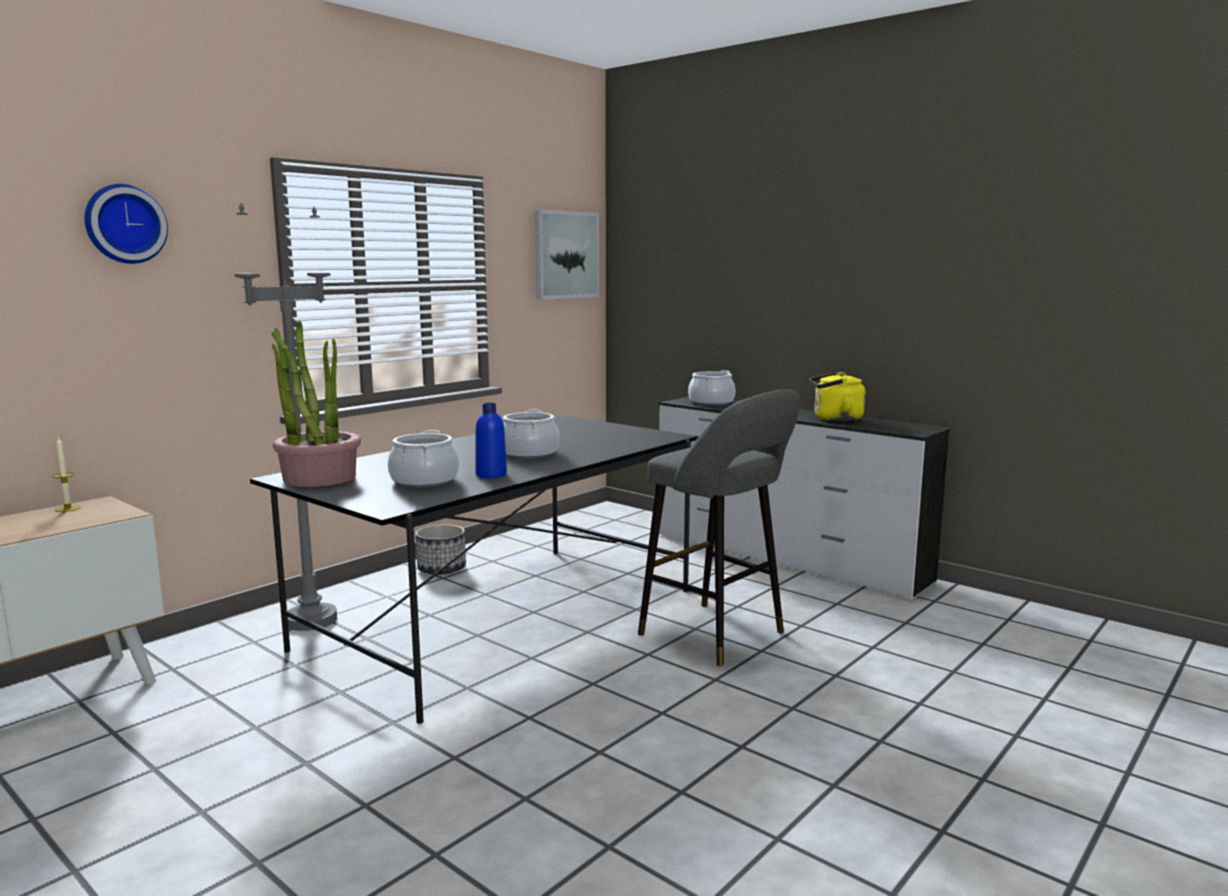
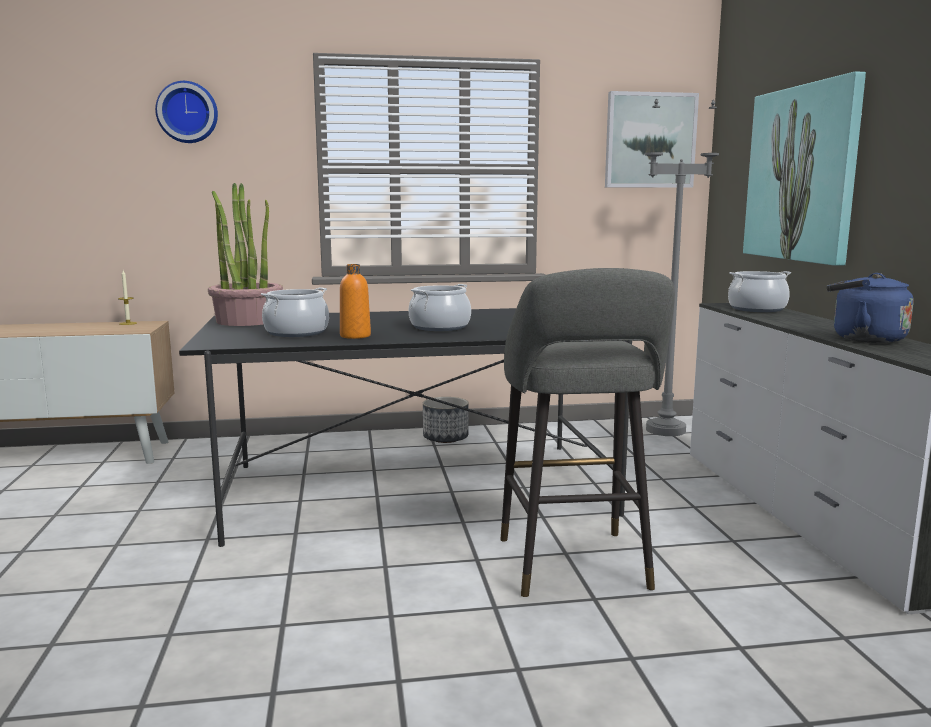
camera: 40 degrees right, 0 degrees up
grey floor lamp [235,203,337,631] -> grey floor lamp moved to [645,98,719,436]
blue bottle [476,403,507,478] -> orange bottle [340,264,371,339]
yellow kettle [809,372,866,422] -> blue kettle [827,273,914,343]
none -> picture [743,71,866,266]

